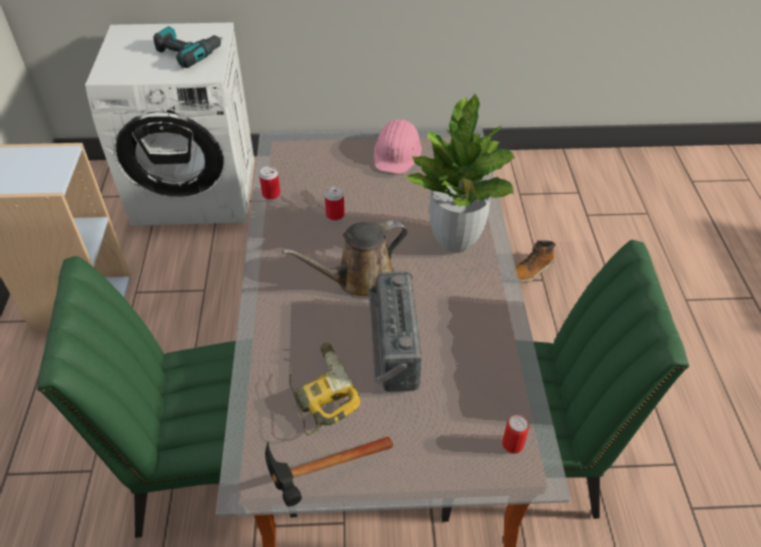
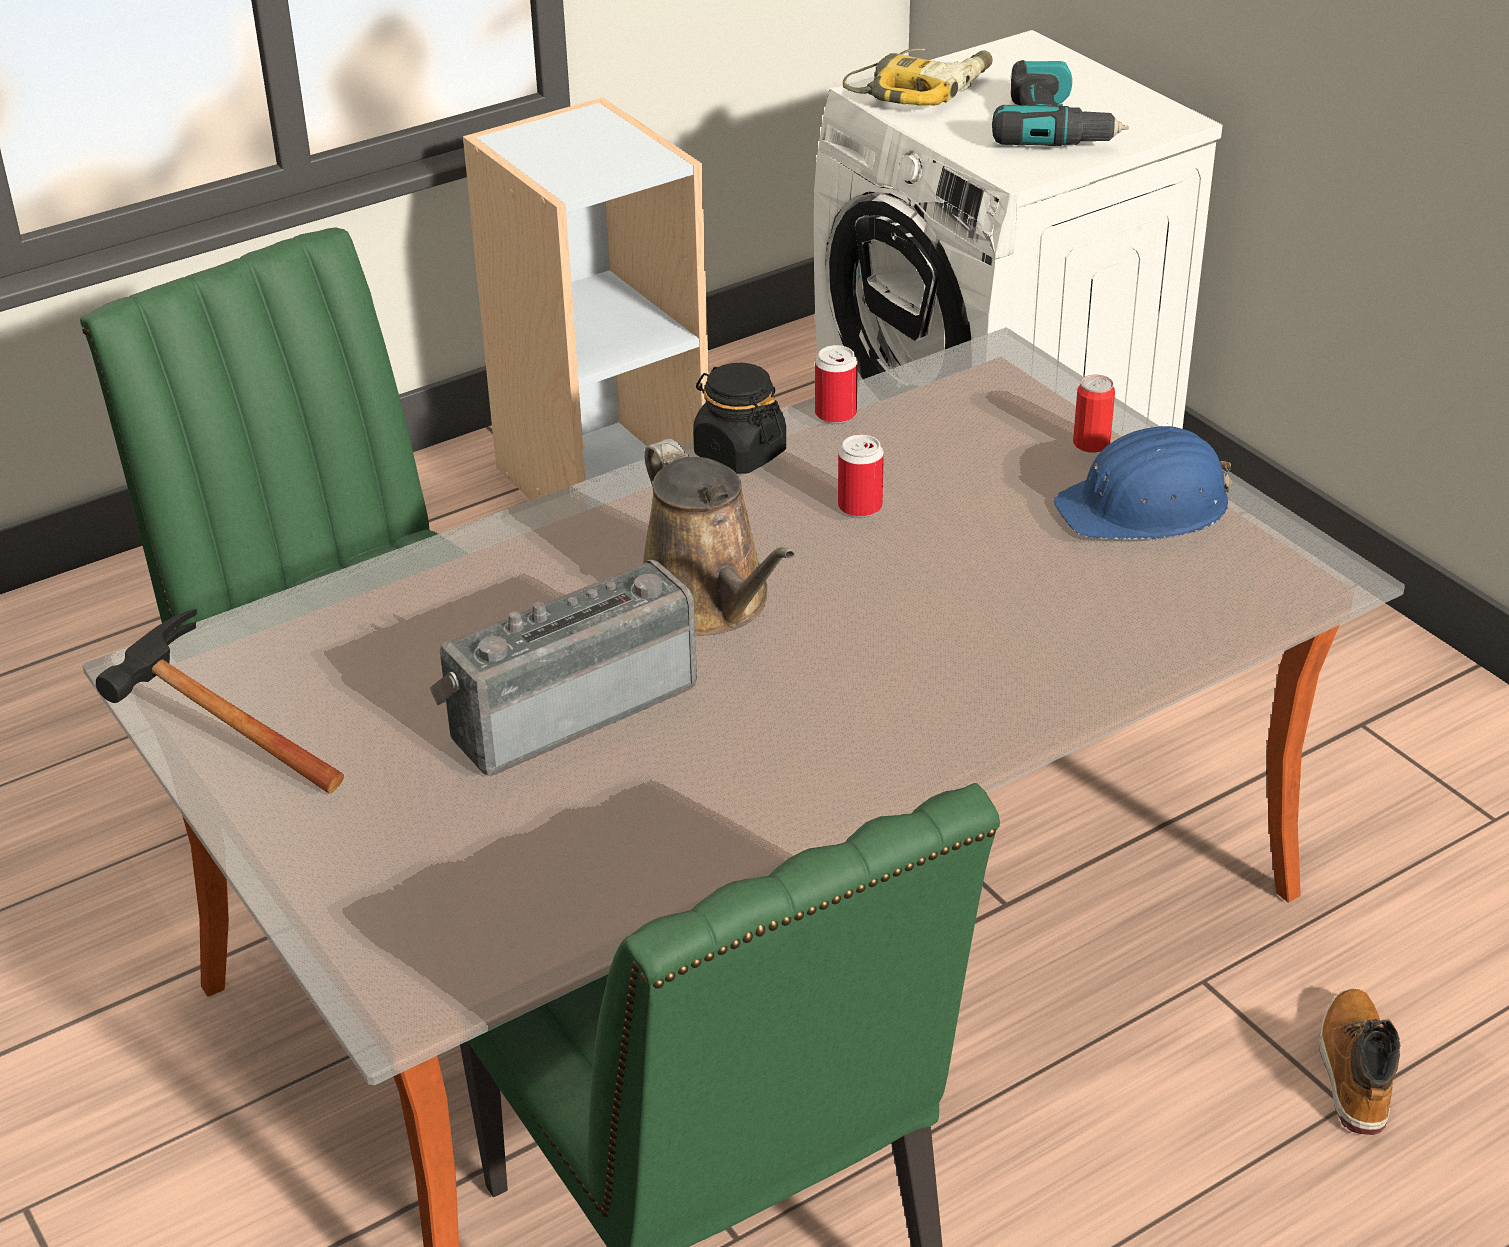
camera: 60 degrees right, 10 degrees down
brown watering can [282,220,408,297] -> brown watering can turned 150 degrees counterclockwise [643,438,795,636]
power drill [289,343,360,436] -> power drill moved to [843,49,993,106]
pink hard hat [374,119,422,174] -> blue hard hat [1054,426,1231,540]
potted plant [403,93,515,252] -> none
can [502,415,529,453] -> can moved to [1073,375,1115,452]
boot [516,240,555,283] -> boot turned 75 degrees clockwise [1319,989,1401,1135]
none -> black jar [693,363,786,474]

